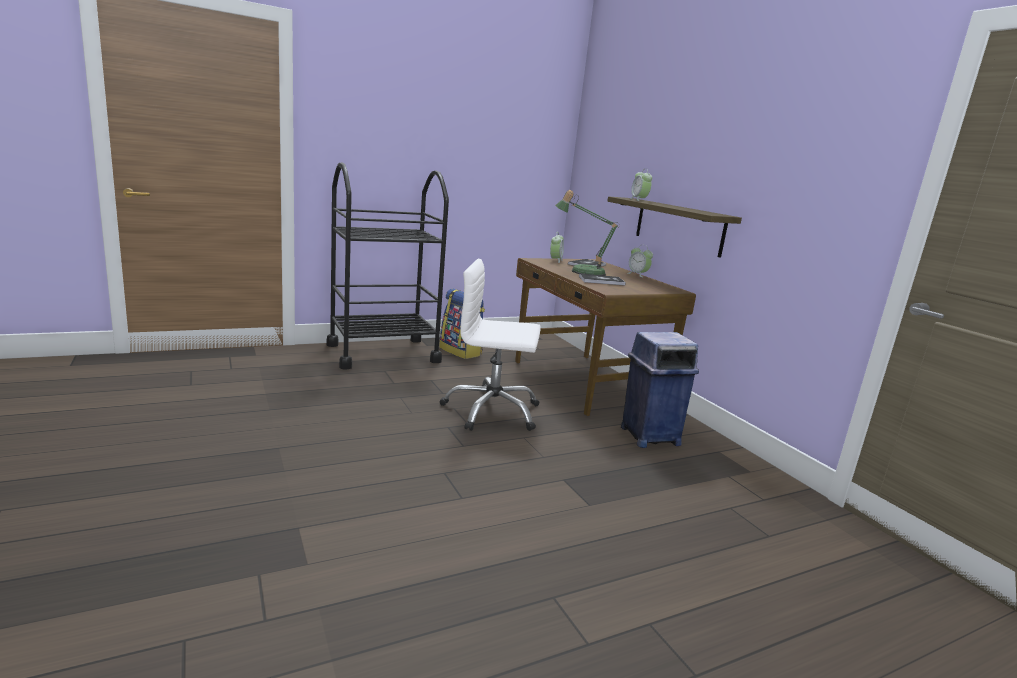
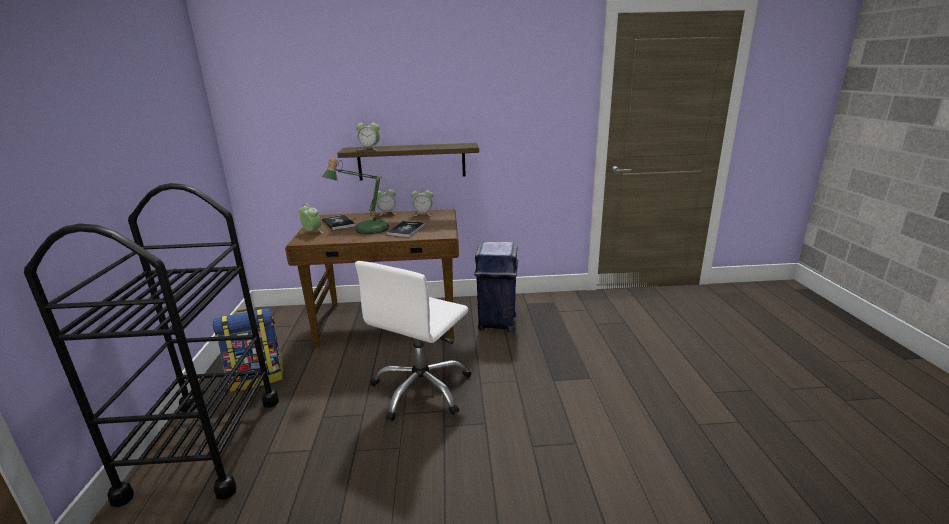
camera: 65 degrees left, 5 degrees up
none -> alarm clock [411,190,433,216]

